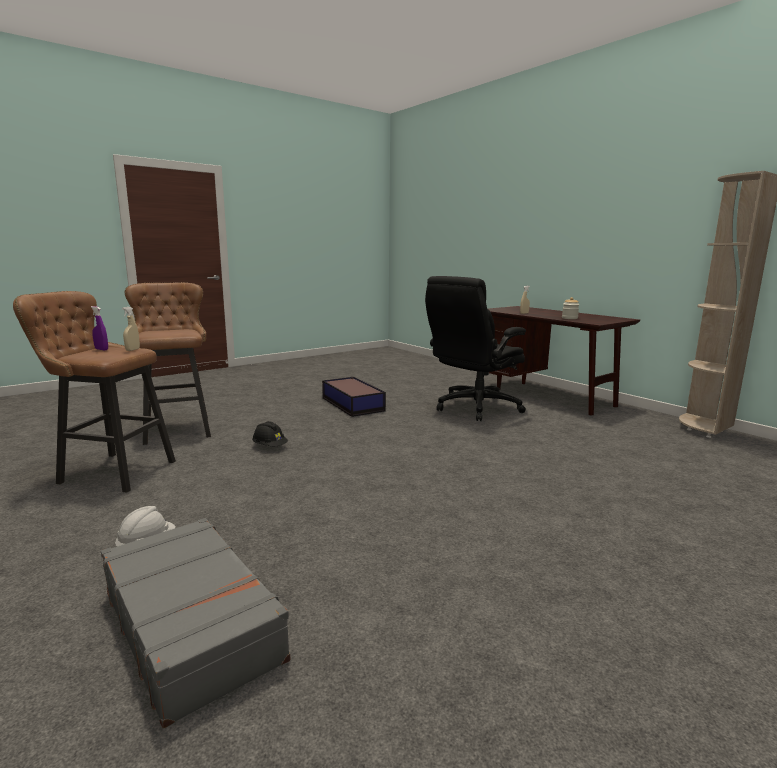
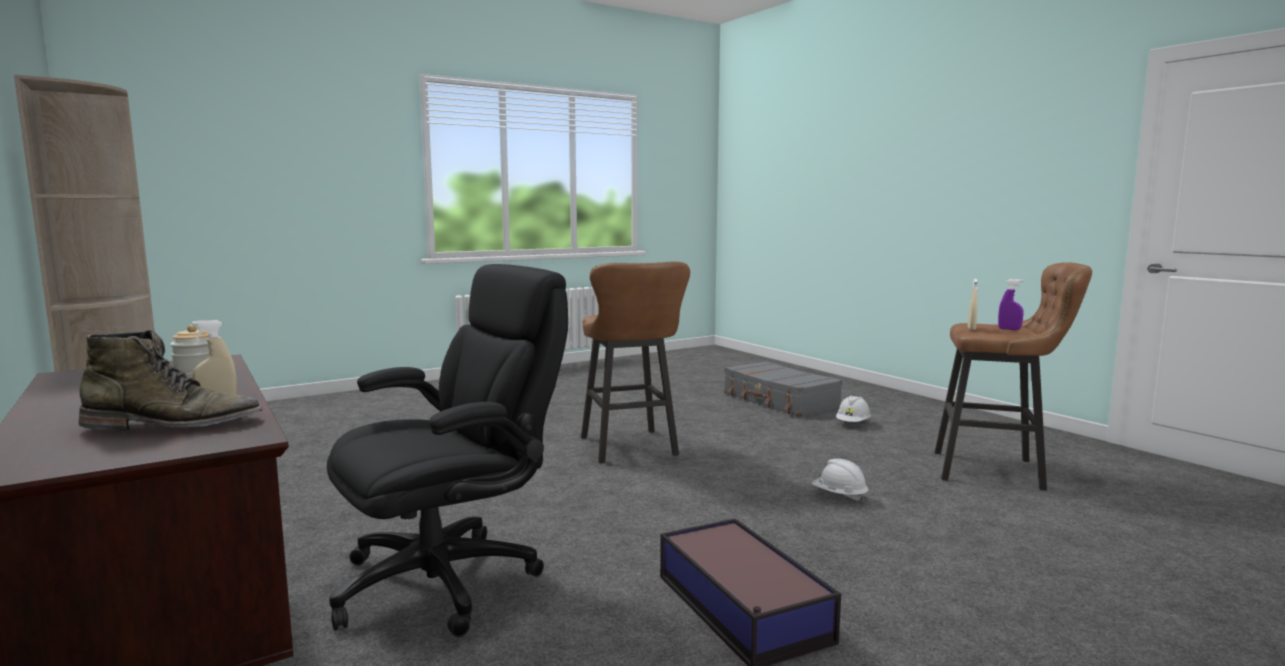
camera: 175 degrees left, 5 degrees down
brown stool [125,282,211,445] -> brown stool moved to [581,261,690,463]
black hard hat [252,421,288,446] -> white hard hat [812,459,869,503]
none -> green boot [79,330,262,431]

